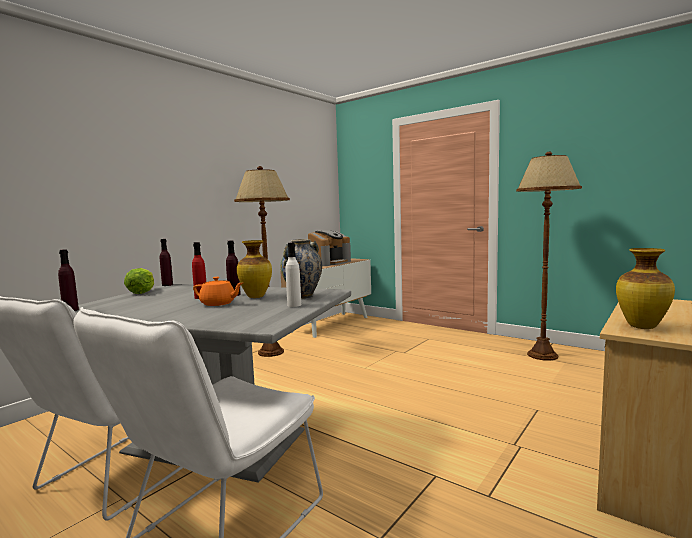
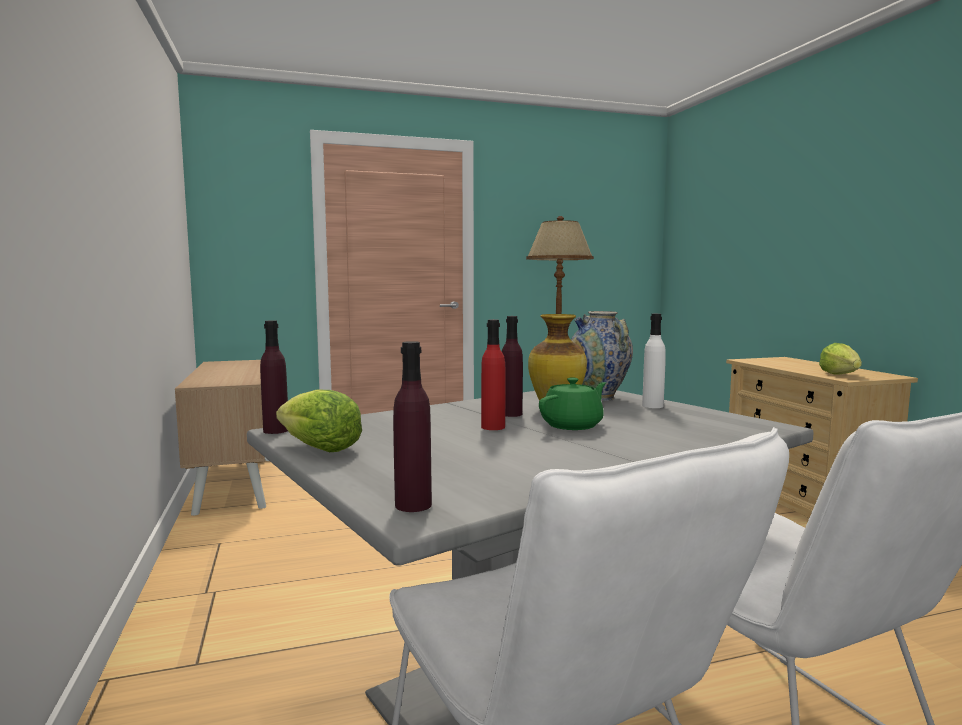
camera: 55 degrees left, 0 degrees up
orange teapot [193,277,243,306] -> green teapot [539,378,606,430]
brown floor lamp [234,166,290,357] -> none
coffee machine [308,230,351,266] -> none
vase [616,248,675,329] -> lettuce [819,343,862,375]

